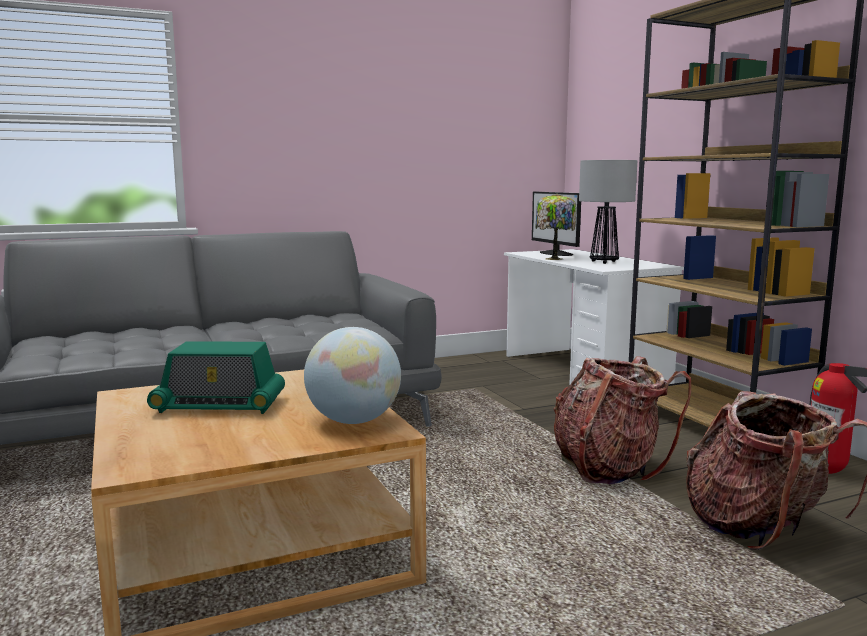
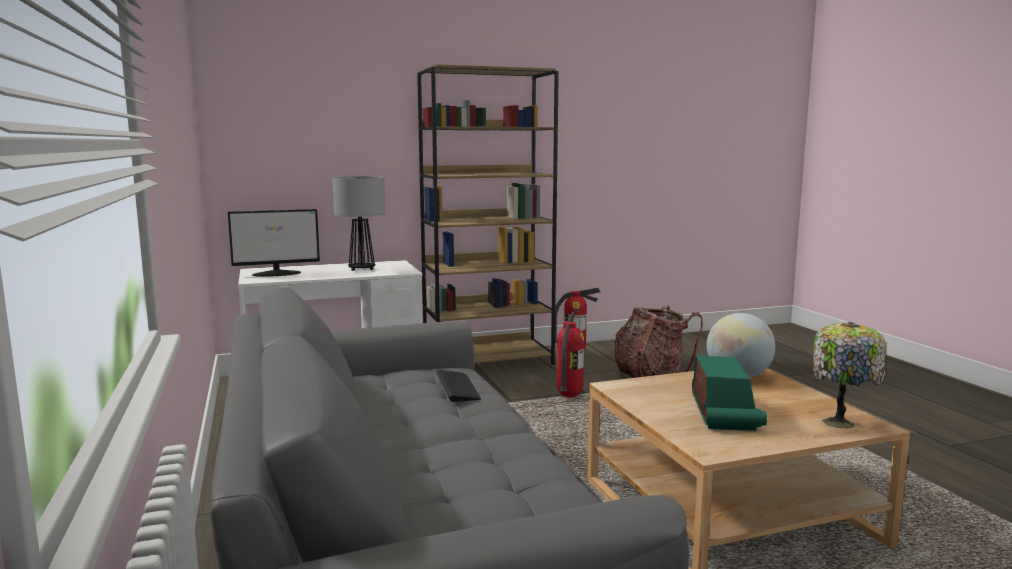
camera: 85 degrees left, 0 degrees up
table lamp [535,194,577,260] -> table lamp moved to [813,322,885,429]
backpack [554,356,691,484] -> fire extinguisher [556,312,584,398]
none -> keyboard [437,370,481,402]

